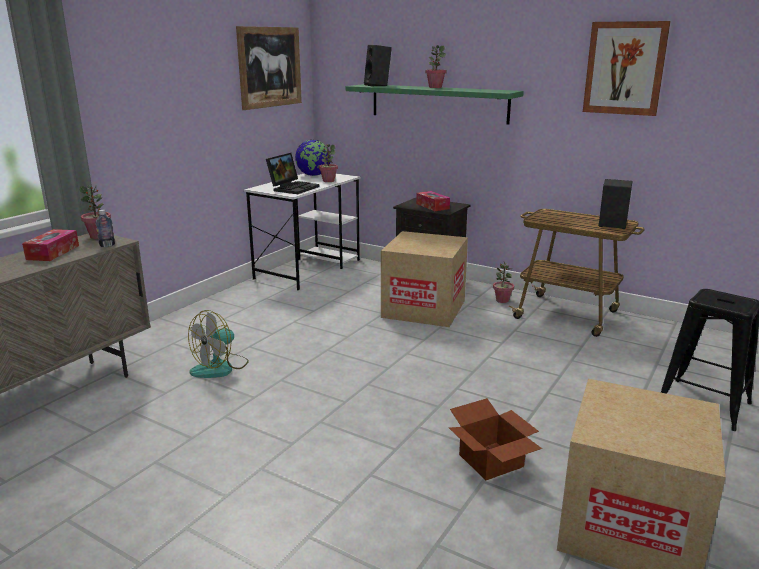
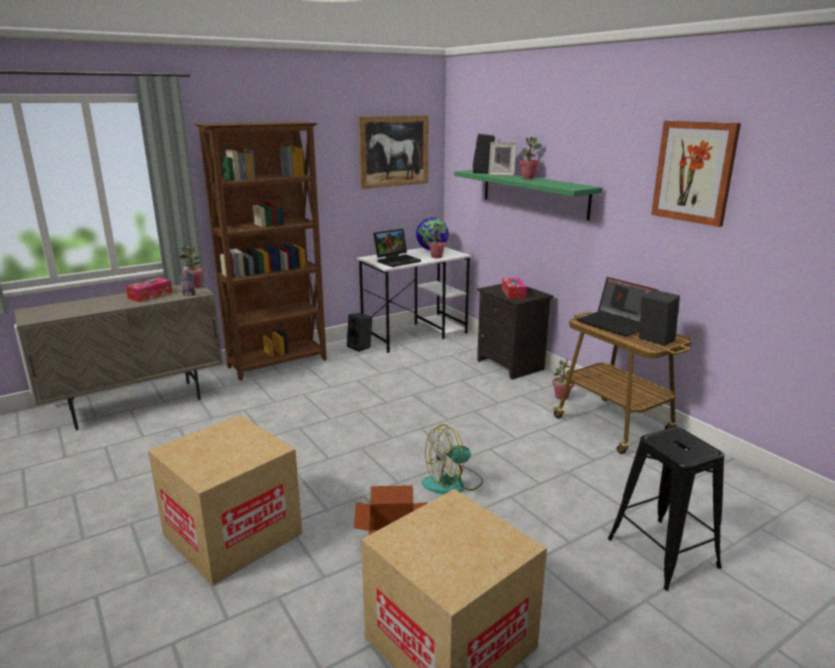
camera: 25 degrees right, 0 degrees up
fan [188,310,249,378] -> fan moved to [422,424,483,495]
cardboard box [381,231,468,327] -> cardboard box moved to [148,415,302,586]
none -> brown bookcase [194,121,327,381]
none -> black speaker [347,313,372,352]
none -> picture frame [488,142,517,176]
none -> laptop [577,277,659,336]

